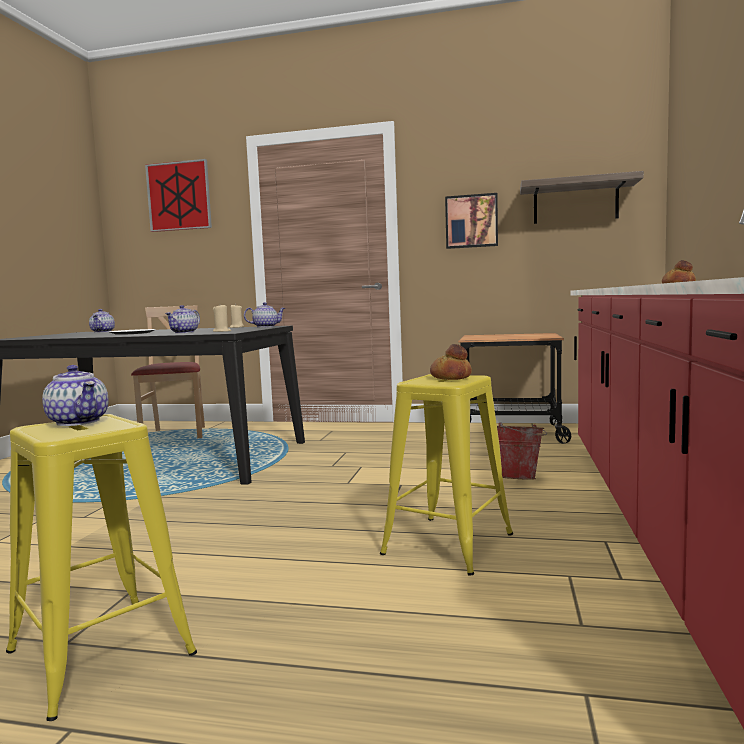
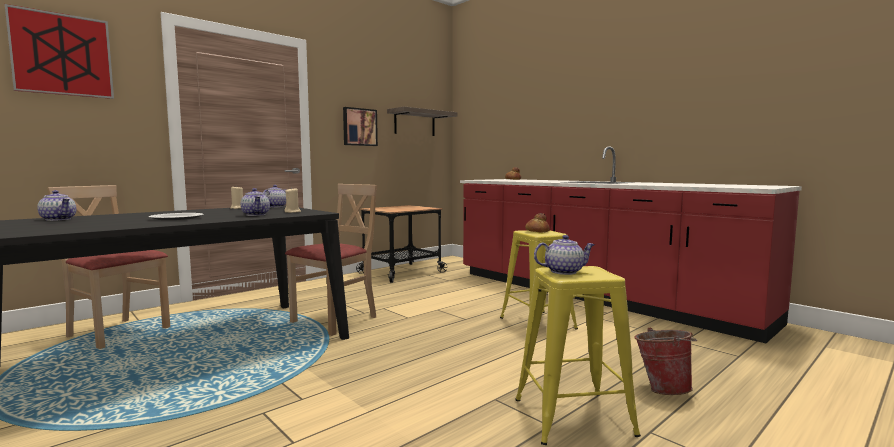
camera: 55 degrees left, 0 degrees up
bucket [497,422,547,480] -> bucket moved to [634,328,697,395]
none -> beige chair [285,184,377,336]

